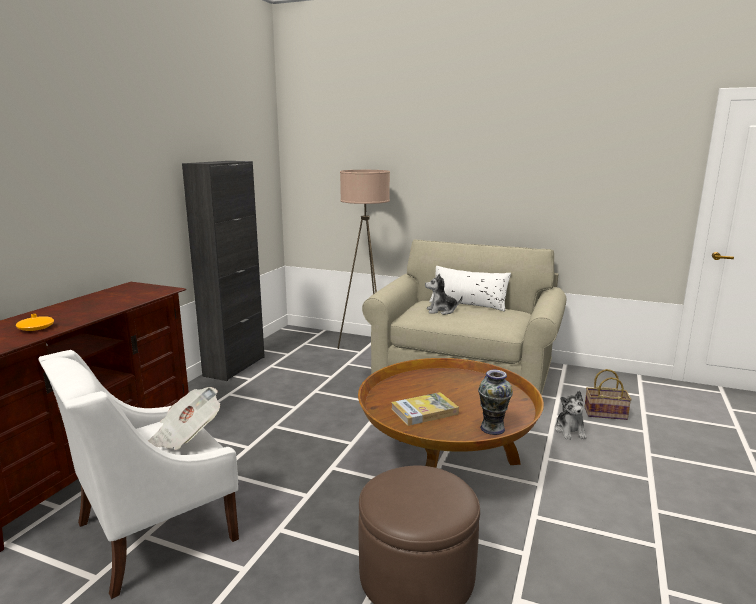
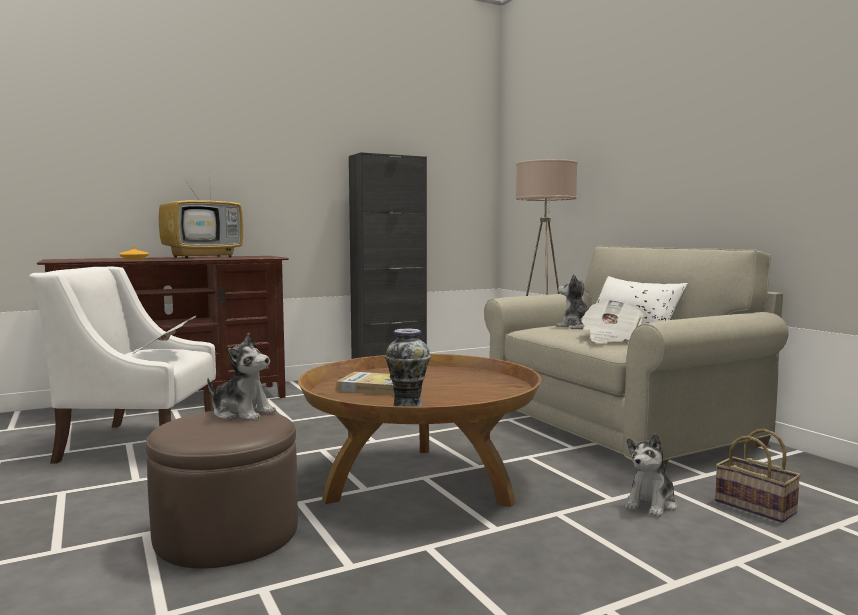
camera: 40 degrees right, 10 degrees down
none -> television [159,168,243,258]
none -> plush toy [207,333,276,421]
none -> newspaper [581,300,644,343]

